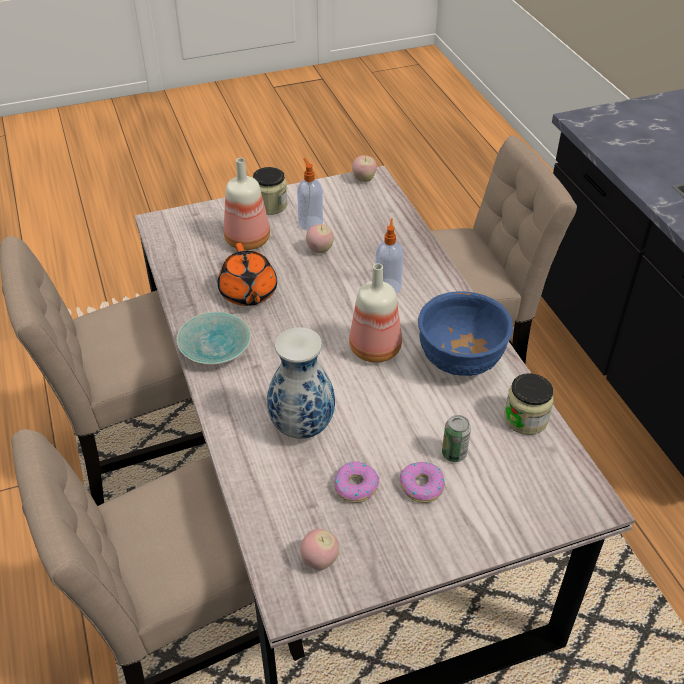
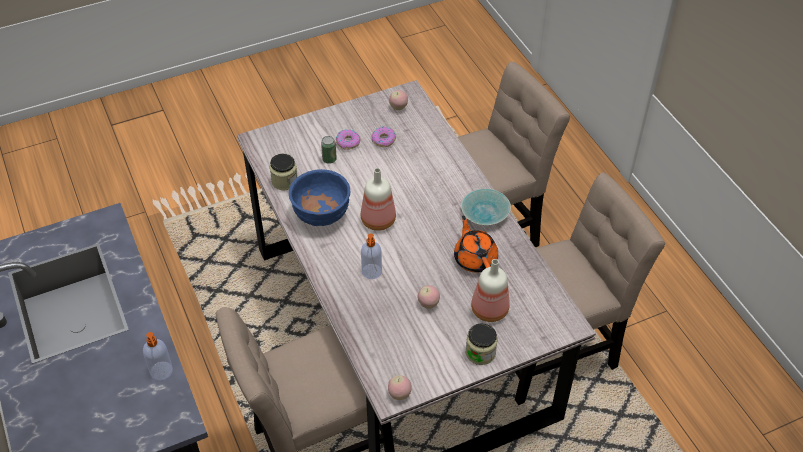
camera: 175 degrees right, 5 degrees up
vase [267,327,335,439] -> none
soap dispenser [297,158,323,230] -> soap dispenser moved to [143,332,173,380]

